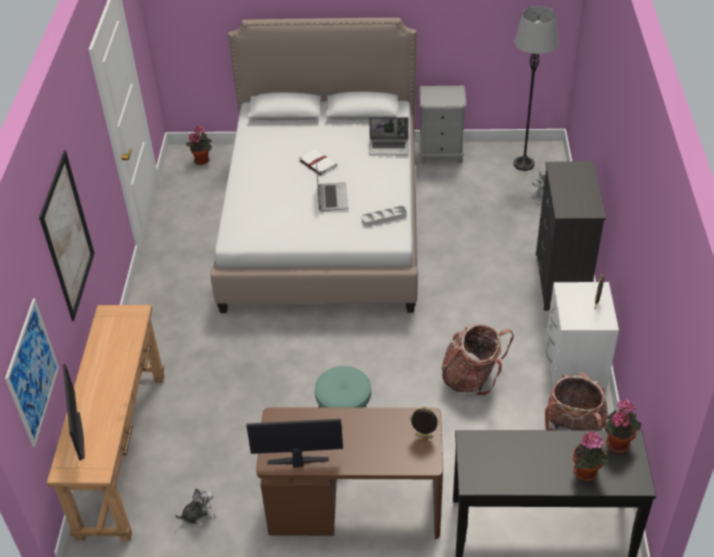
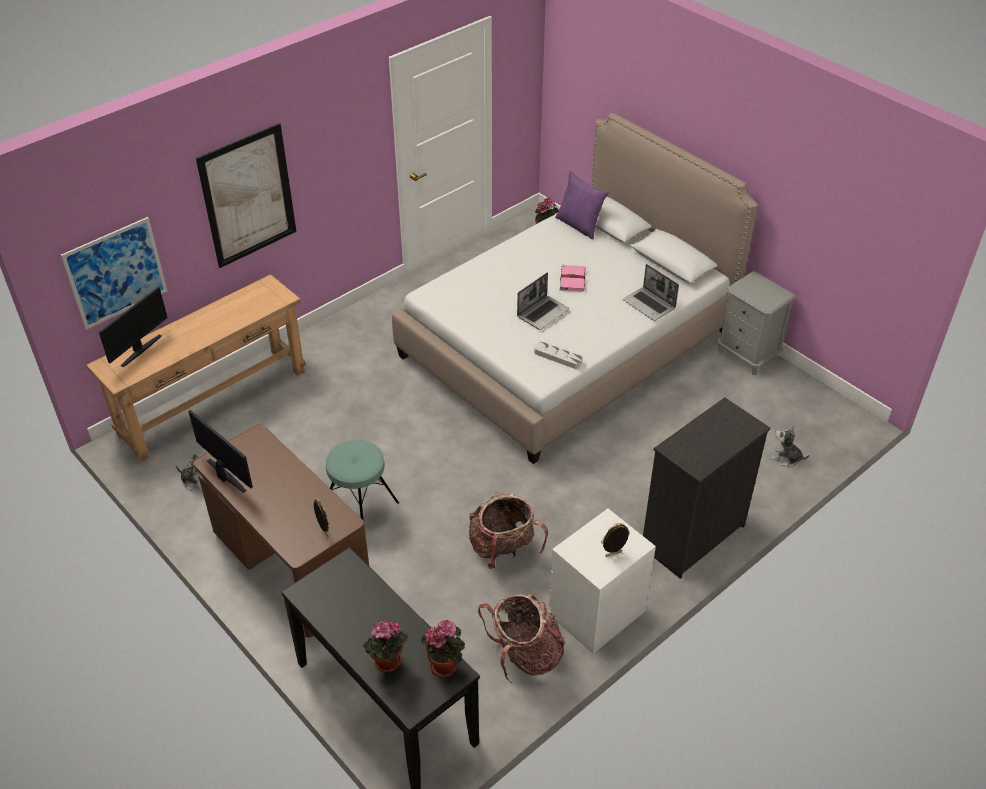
camera: 45 degrees right, 0 degrees up
white book [299,149,337,176] -> pink book [560,265,586,292]
grey floor lamp [513,6,558,171] -> none
none -> purple pillow [555,171,609,239]

